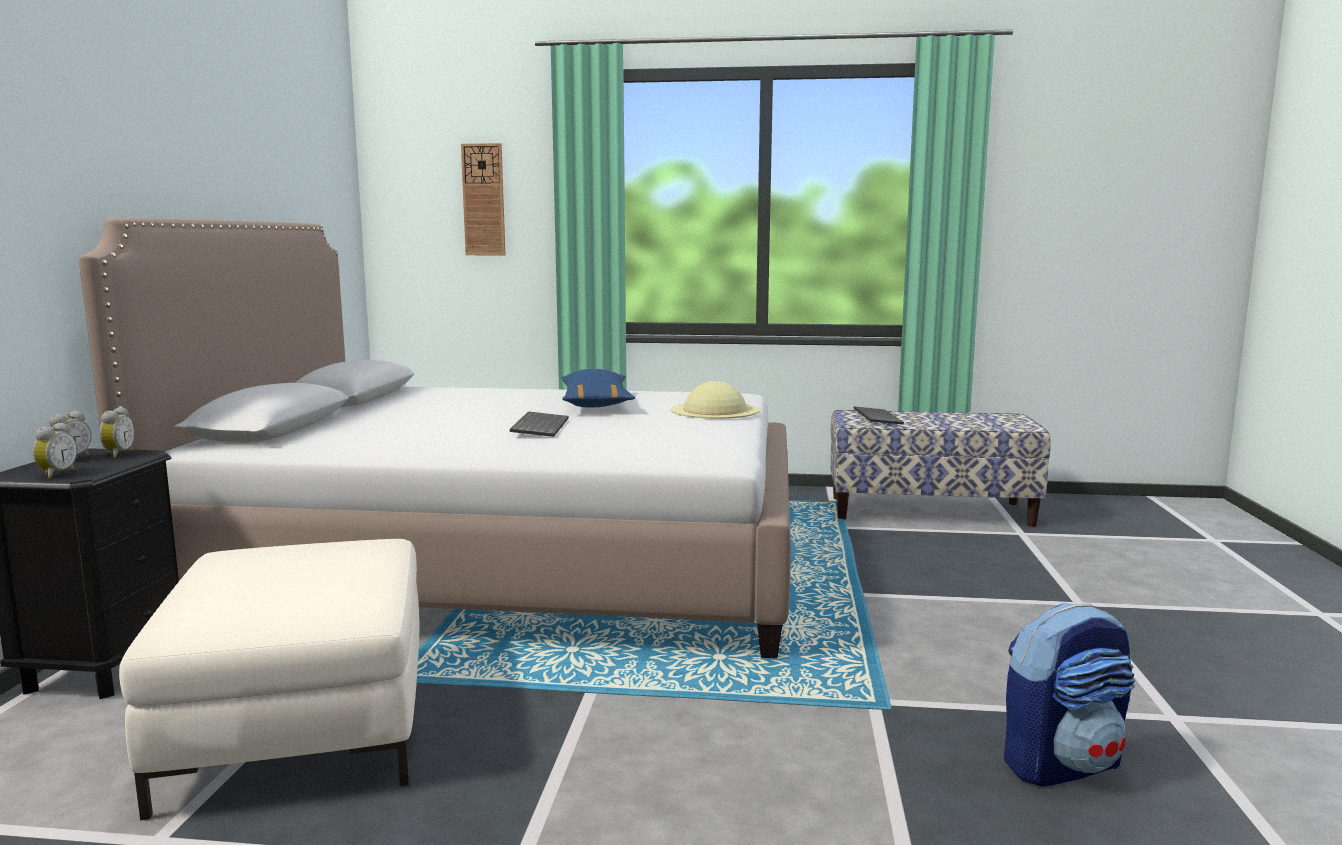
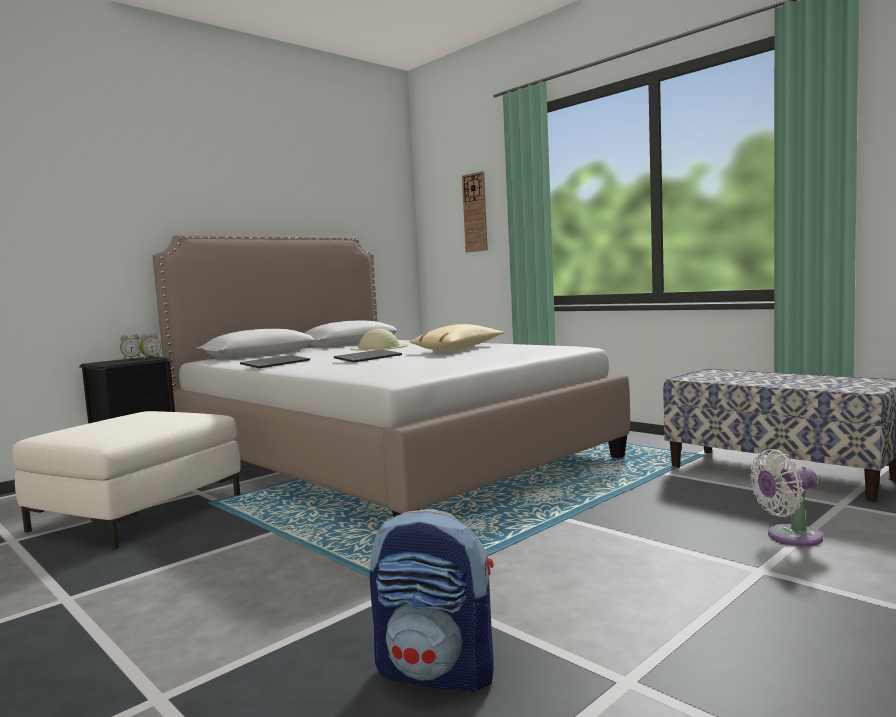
camera: 40 degrees right, 5 degrees down
alarm clock [33,422,77,478] -> none
blue pillow [561,369,635,408] -> beige pillow [409,324,504,351]
beige hat [671,381,760,419] -> beige hat moved to [350,329,408,351]
keyboard [853,406,904,425] -> keyboard moved to [240,355,310,368]
none -> white fan [750,449,823,546]

